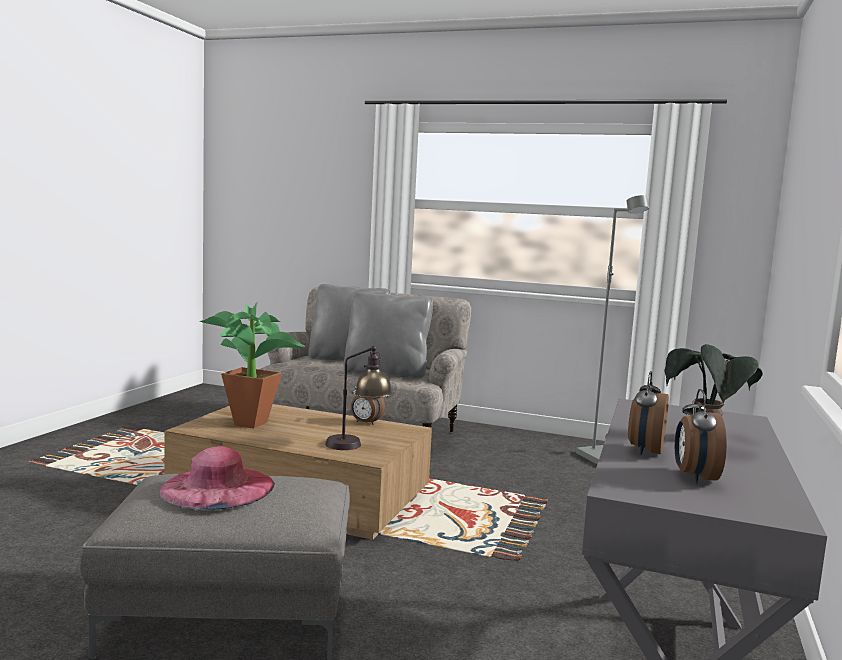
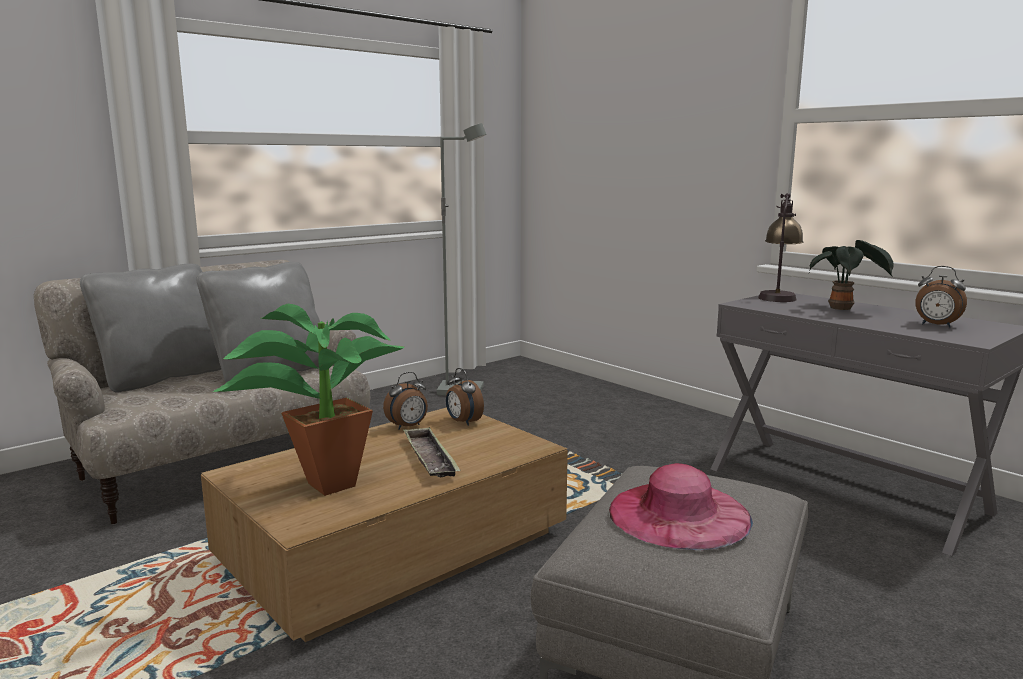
camera: 60 degrees left, 5 degrees up
table lamp [325,346,392,450] -> table lamp moved to [758,193,803,302]
alarm clock [628,371,669,455] -> alarm clock moved to [446,368,484,426]
none -> tray [403,427,460,477]

